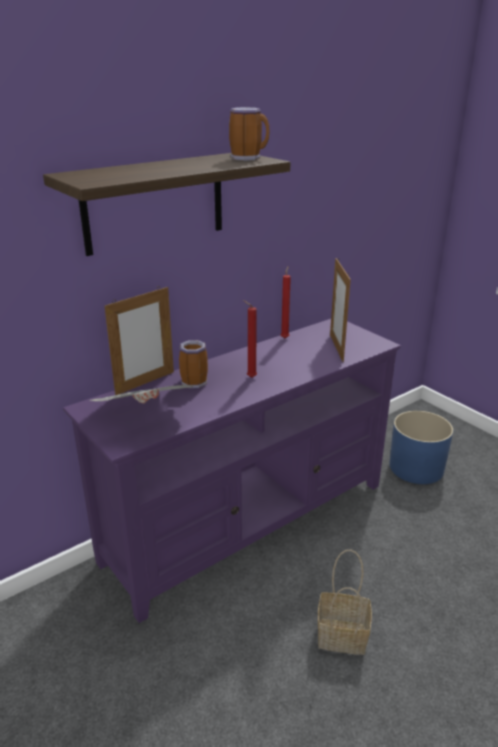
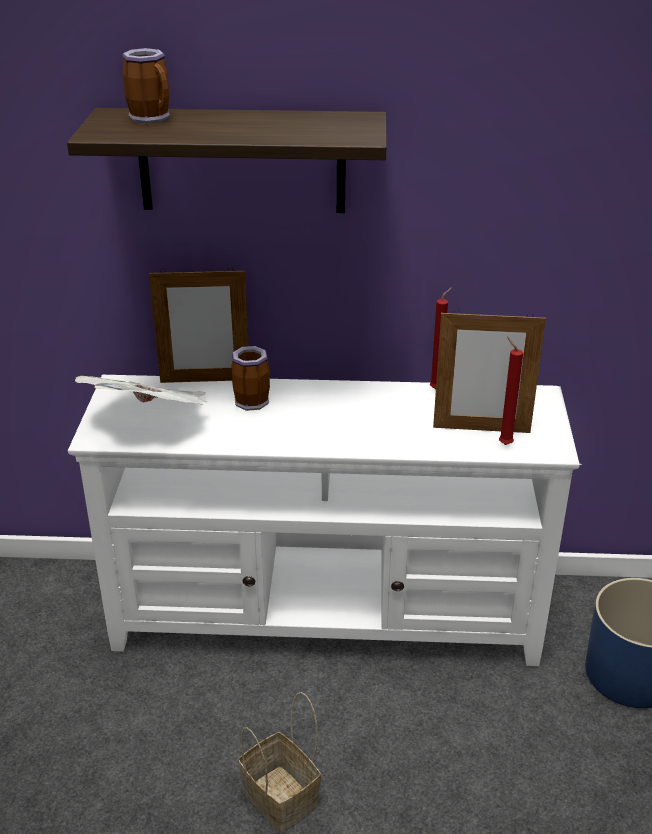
camera: 40 degrees right, 5 degrees up
purple tv stand [63,319,401,623] -> white tv stand [68,375,581,666]
mug [229,107,270,161] -> mug moved to [122,48,170,124]
red candle [243,300,257,378] -> red candle moved to [499,336,523,445]
picture frame [330,258,351,362] -> picture frame turned 120 degrees counterclockwise [433,309,546,433]

